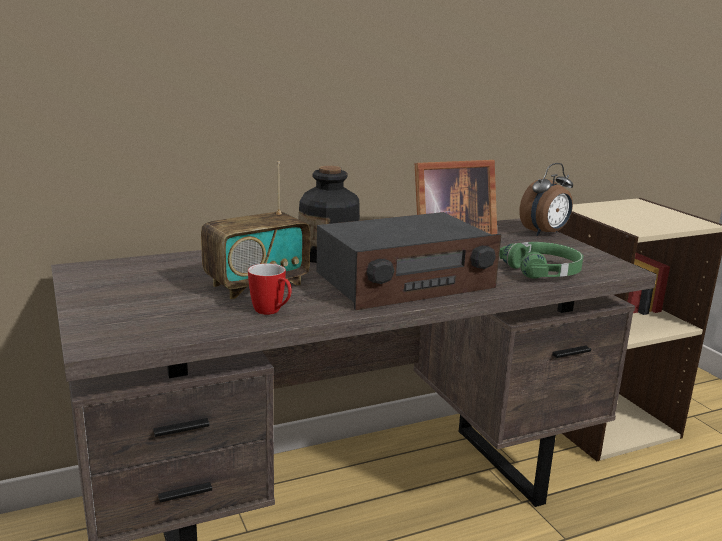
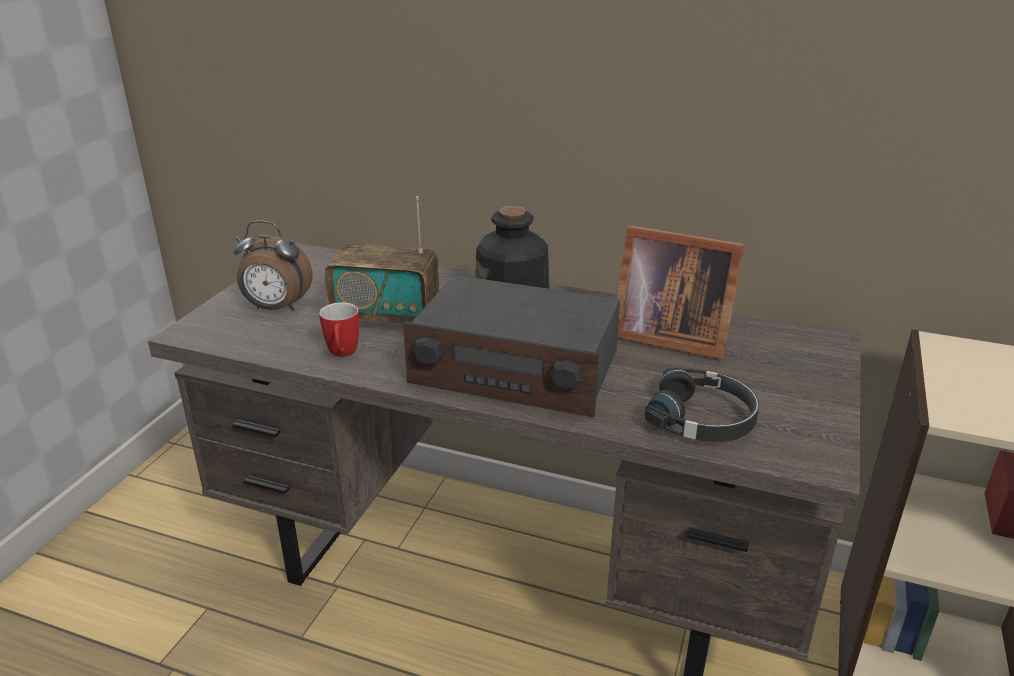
camera: 45 degrees right, 10 degrees up
green headphones [499,242,583,279] -> black headphones [645,368,759,442]
alarm clock [519,163,573,236] -> alarm clock moved to [234,221,313,311]

